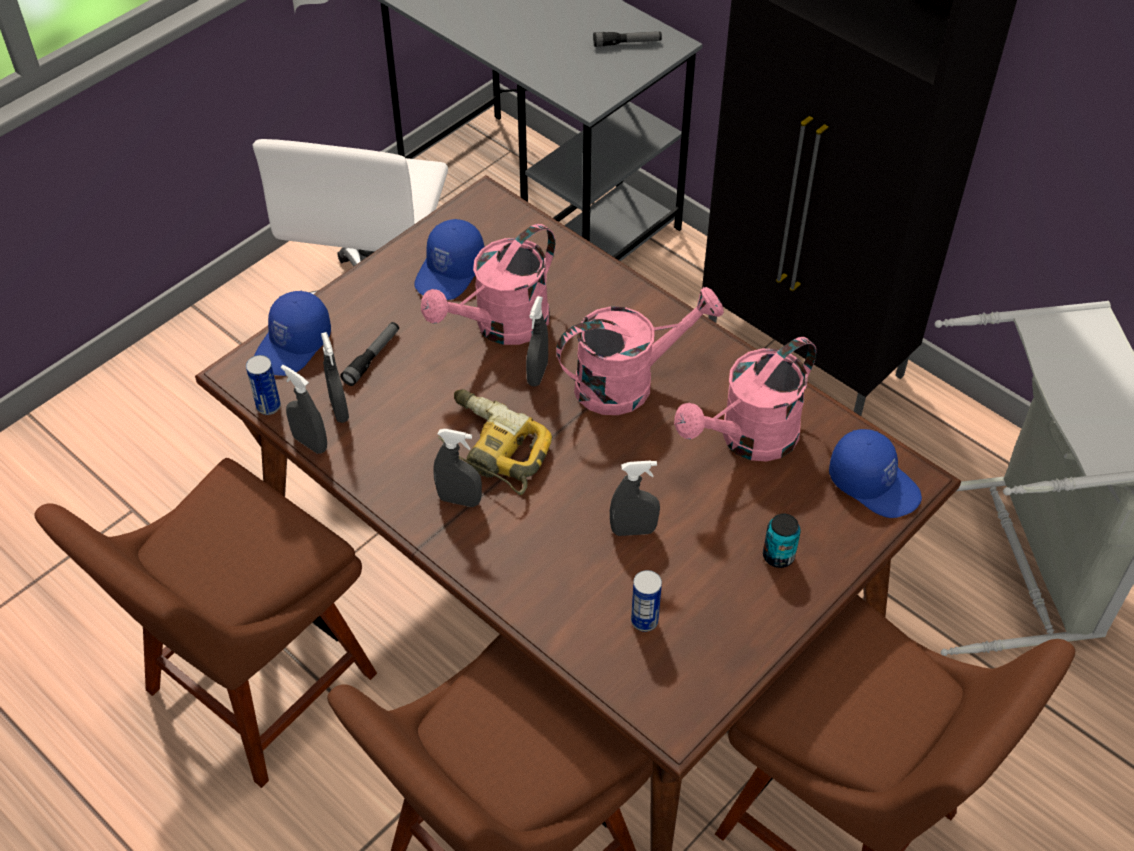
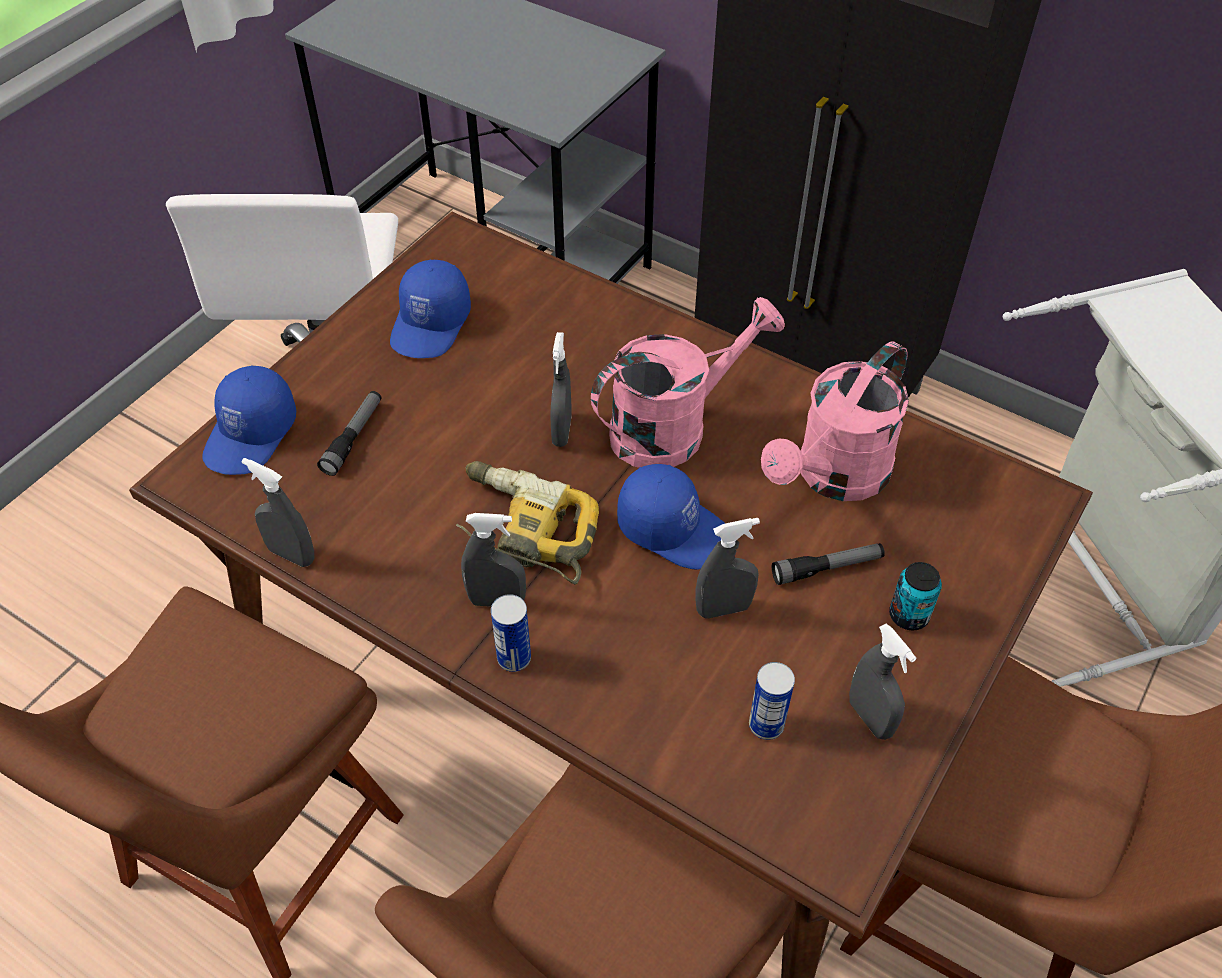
camera: 10 degrees left, 0 degrees up
can [246,355,281,415] -> can moved to [491,594,531,672]
grey spray bottle [321,332,349,423] -> grey spray bottle moved to [849,624,916,740]
pink watering can [421,224,555,345] -> none
flashlight [593,31,662,47] -> flashlight moved to [772,543,885,585]
blue cap [829,429,922,518] -> blue cap moved to [617,464,725,570]

